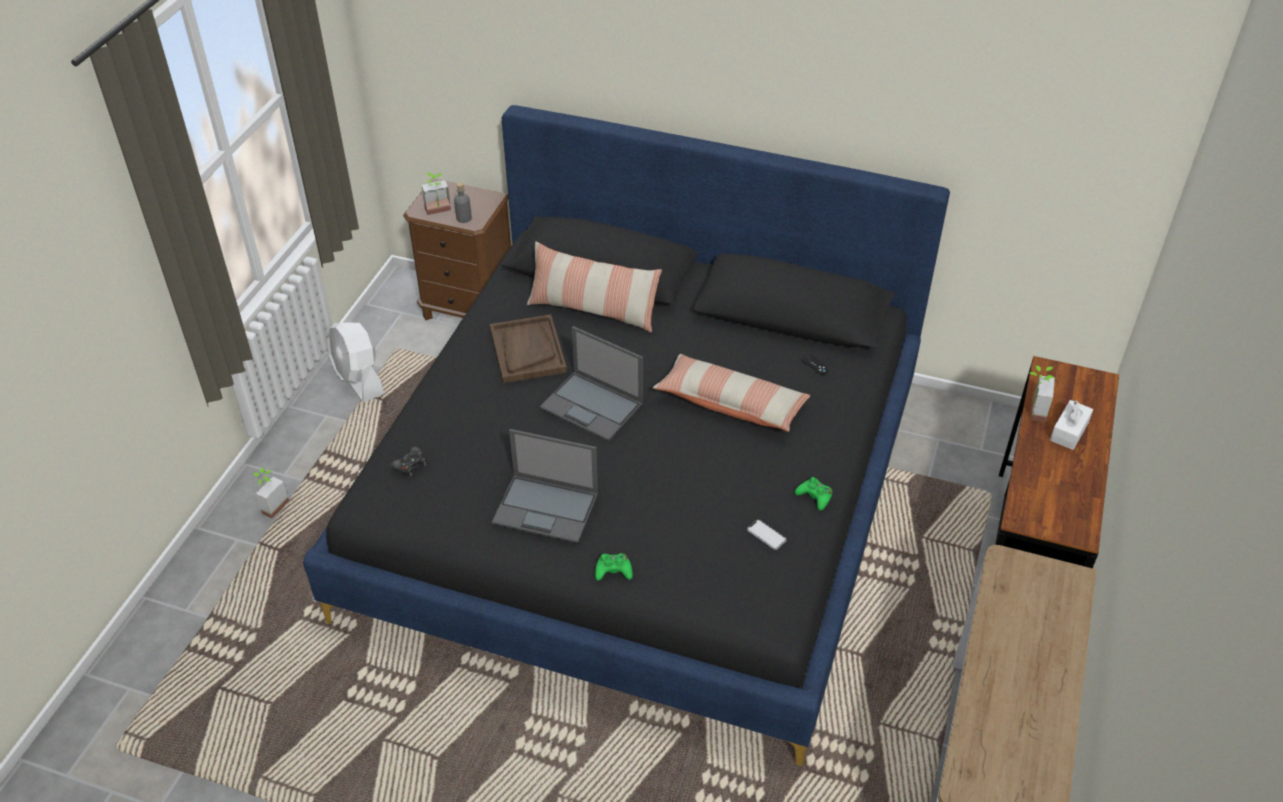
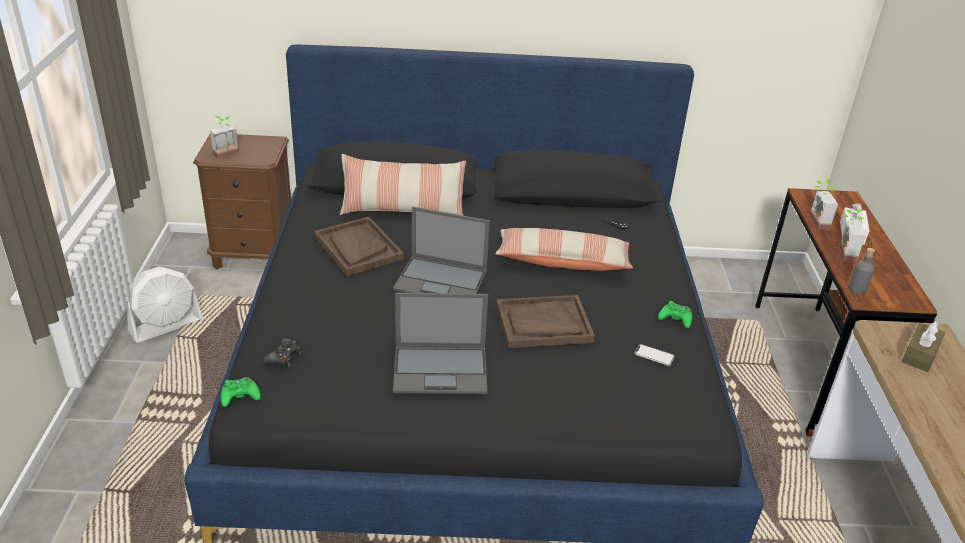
camera: 20 degrees left, 10 degrees down
potted plant [253,467,289,519] -> potted plant moved to [839,209,866,262]
white fan [327,323,384,403] -> white fan turned 75 degrees counterclockwise [127,267,203,343]
grey bottle [454,183,472,223] -> grey bottle moved to [848,248,875,294]
green game controller [595,553,633,580] -> green game controller moved to [221,377,261,407]
none -> brown tray [496,295,595,348]
none -> brown tissue box [902,322,945,372]

